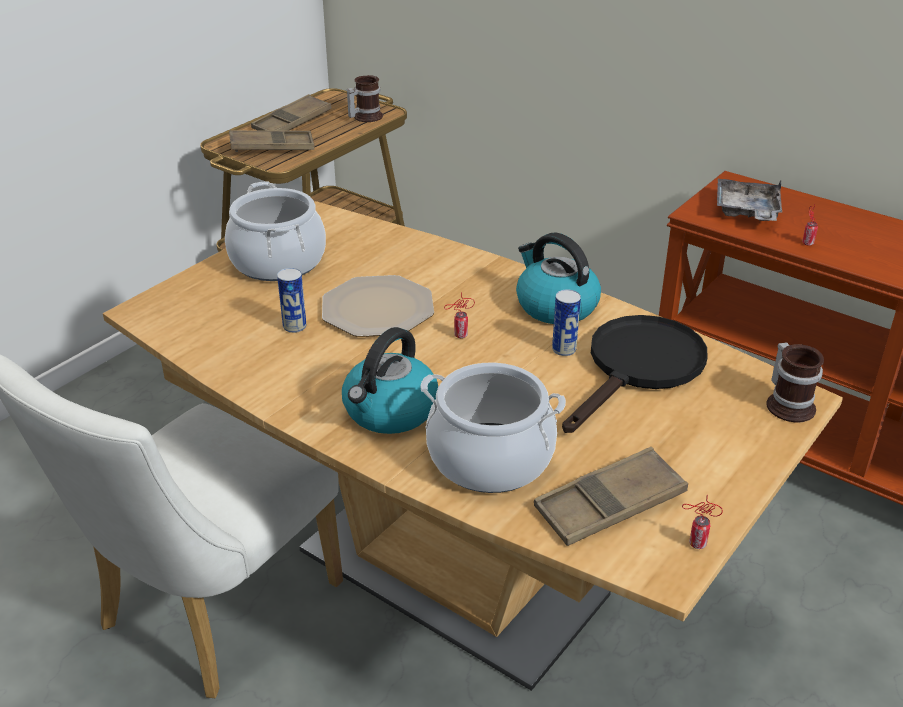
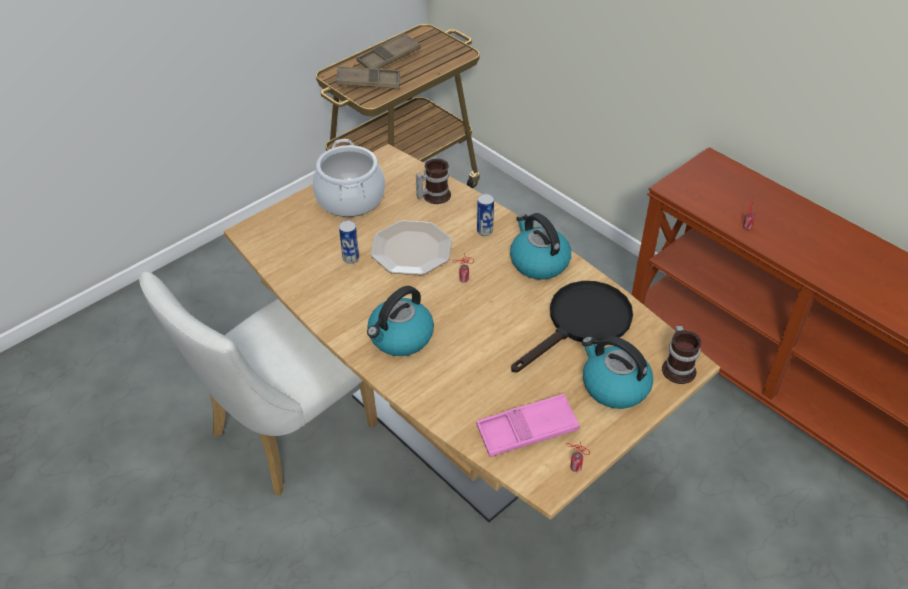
camera: 10 degrees right, 10 degrees up
mug [347,75,383,122] -> mug moved to [416,159,451,204]
cooking pot [420,362,566,493] -> none
brown tray [534,447,688,546] -> pink tray [476,394,580,457]
can [552,289,581,356] -> can moved to [477,194,494,236]
grey tray [717,179,782,221] -> none
none -> kettle [582,336,653,409]

